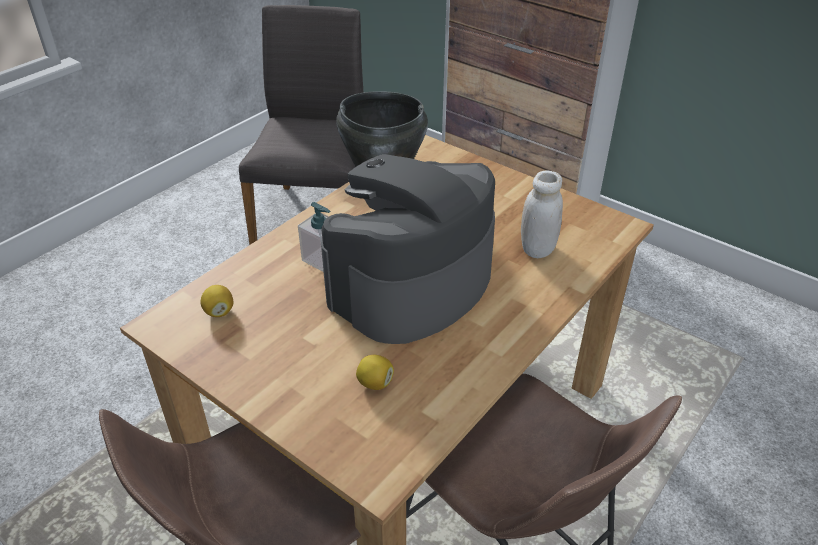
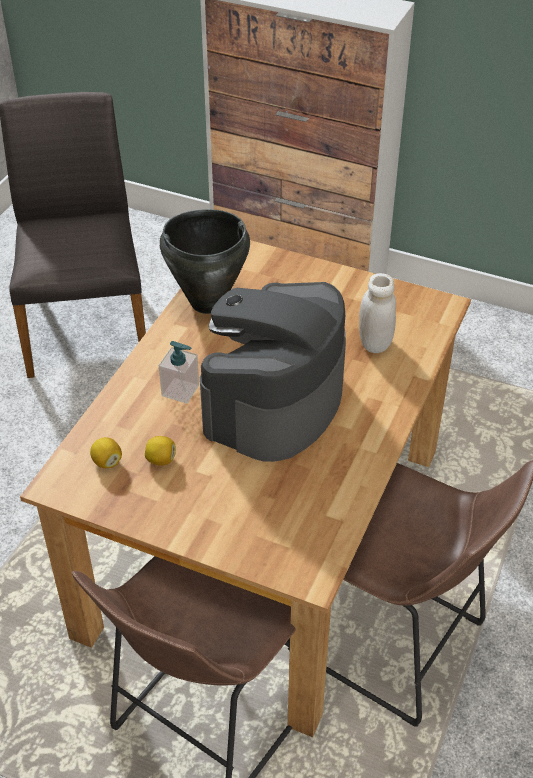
camera: 15 degrees left, 5 degrees up
lemon [356,355,394,390] -> lemon moved to [145,436,176,466]

